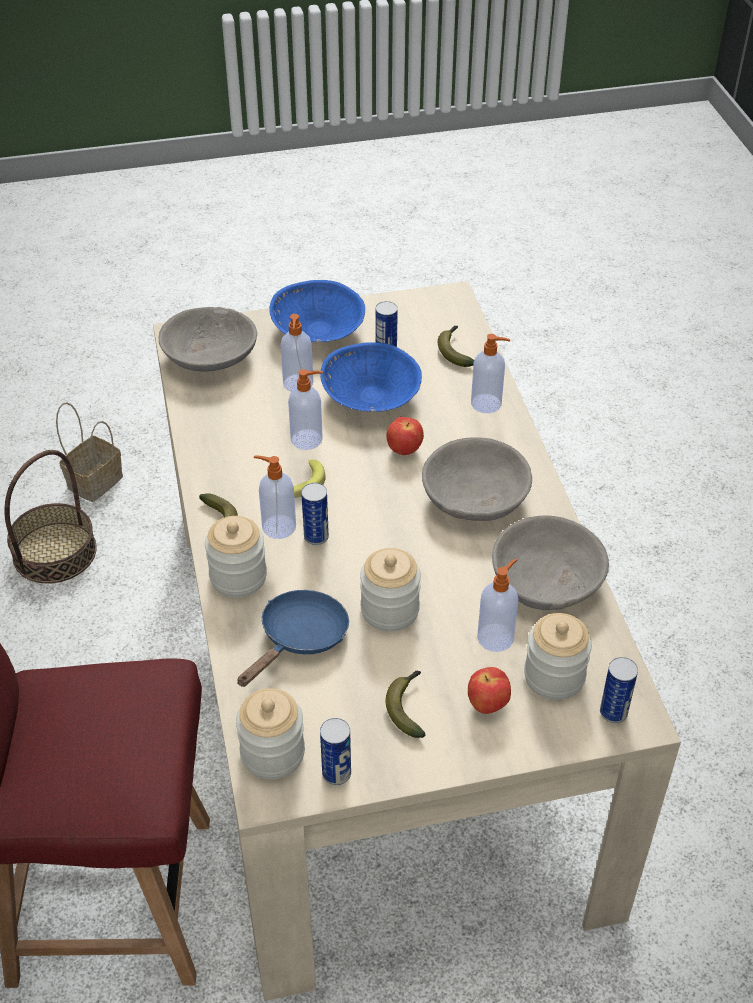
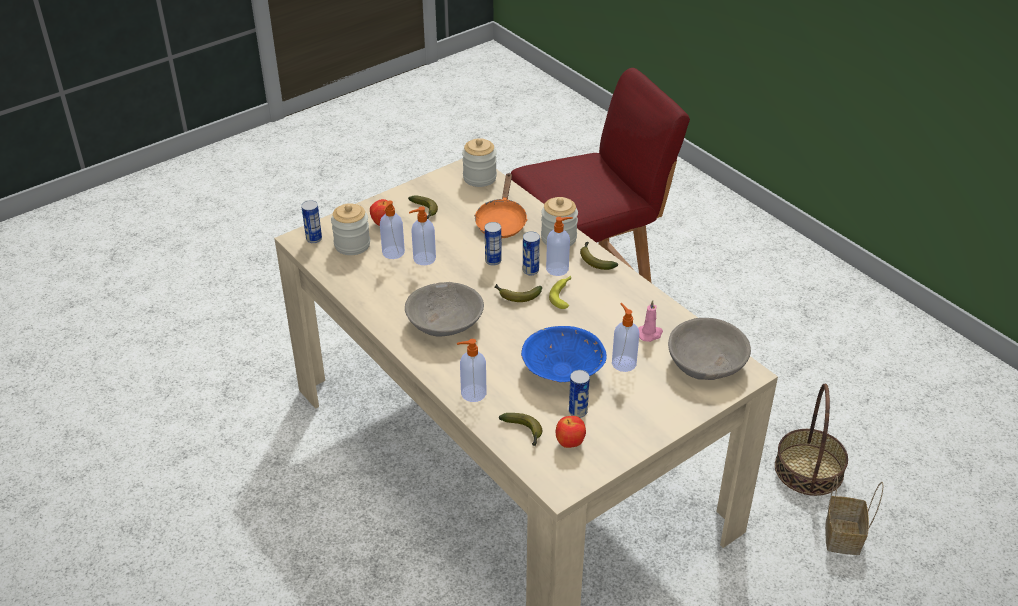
camera: 155 degrees right, 5 degrees down
blue frying pan [237,590,349,687] -> orange frying pan [474,173,528,238]
blue bowl [269,280,365,342] -> none
soap dispenser [288,369,323,450] -> soap dispenser moved to [409,206,436,265]
can [320,718,351,785] -> can moved to [485,222,501,266]
jar [360,548,421,632] -> none
apple [386,417,424,455] -> apple moved to [556,416,586,448]
grey bowl [492,515,609,610] -> none
none -> banana [495,284,542,302]
none -> pink candle [638,300,663,342]

